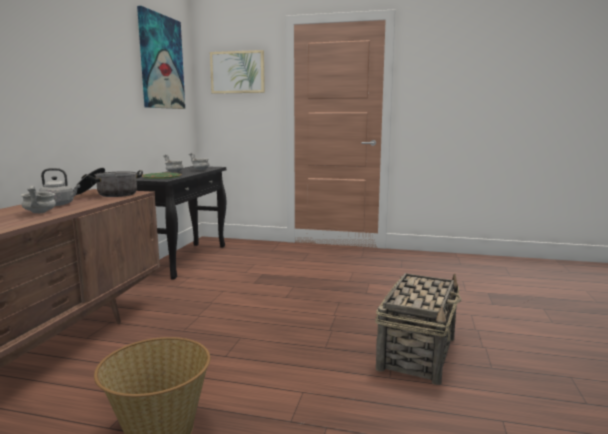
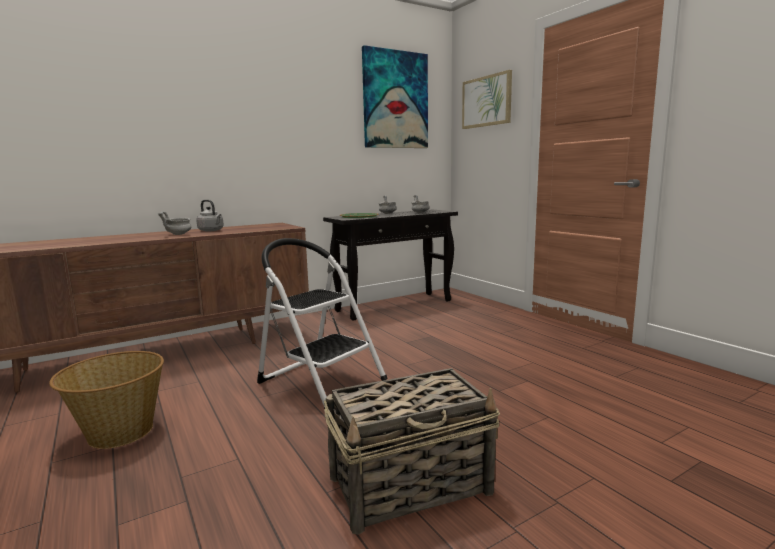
camera: 45 degrees right, 0 degrees up
cooking pot [73,168,143,197] -> none
none -> step ladder [257,238,388,409]

